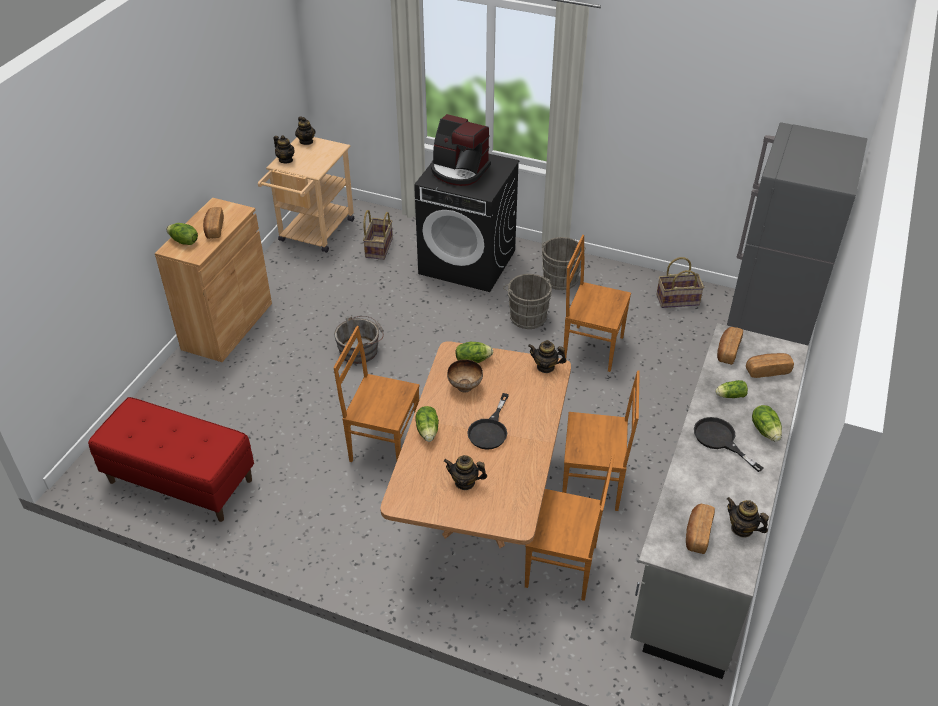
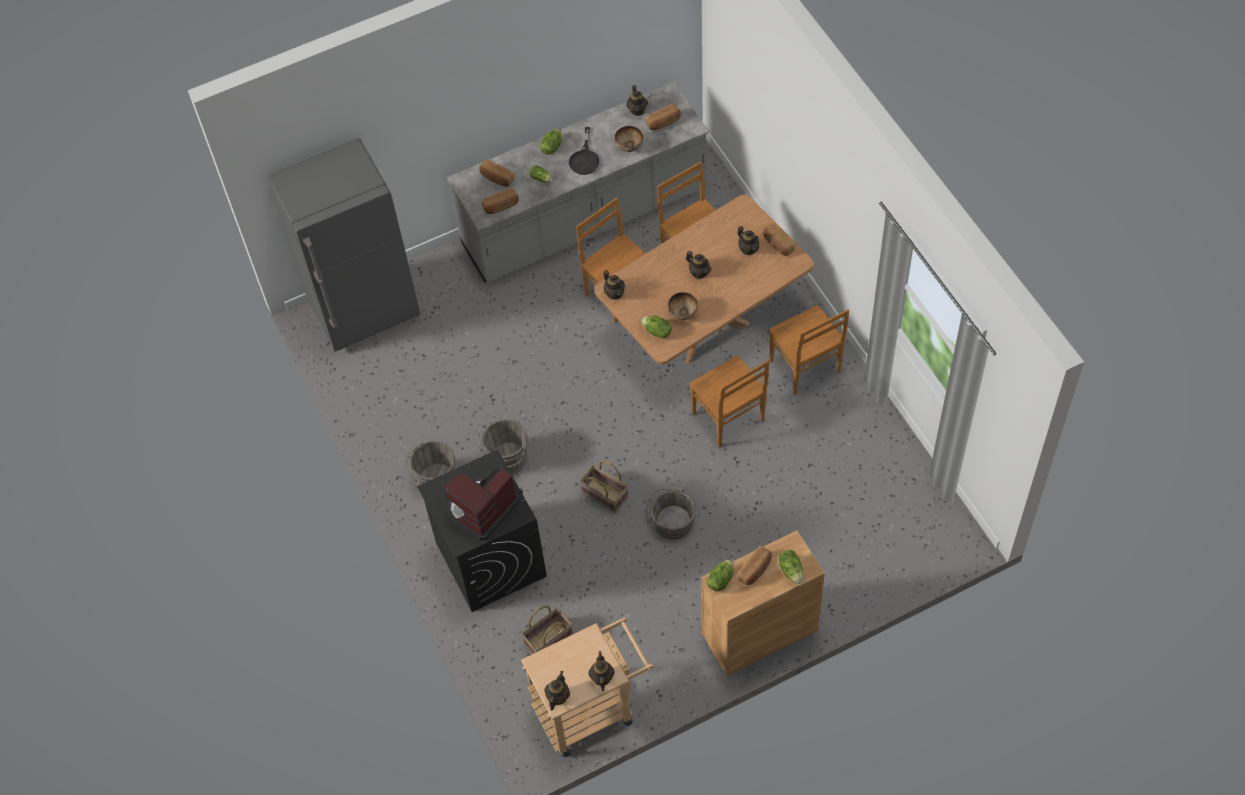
camera: 135 degrees left, 15 degrees up
red bench [88,397,254,522] -> none
lettuce [415,406,439,442] -> lettuce moved to [707,560,734,592]
coffee machine [431,114,491,186] -> coffee machine turned 120 degrees counterclockwise [445,468,519,540]
black frying pan [467,393,509,450] -> teapot [686,251,712,279]
brown chair [564,235,631,372] -> brown chair moved to [769,305,849,395]
basket [656,257,704,308] -> basket moved to [579,460,628,513]
none -> bowl [615,126,643,152]
none -> bread [763,223,795,256]

